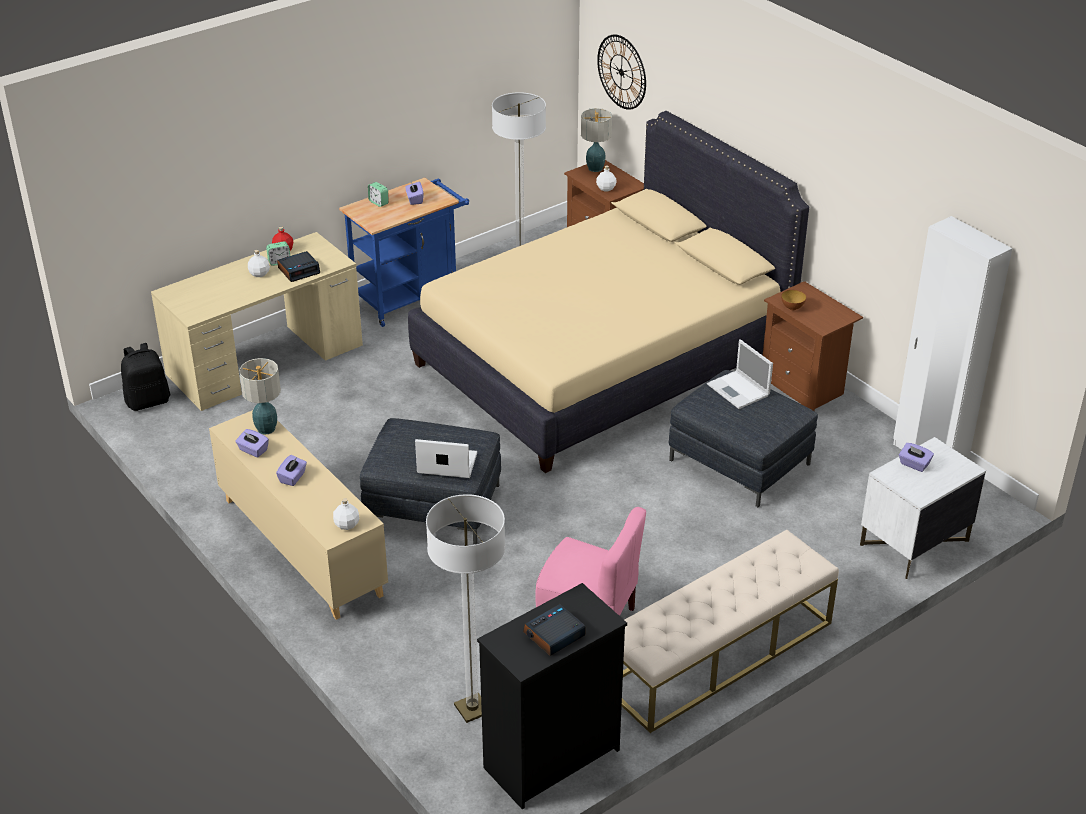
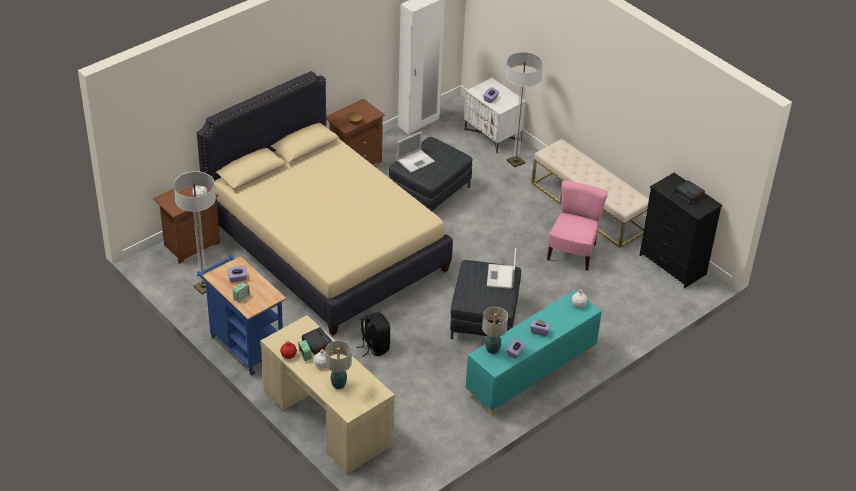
camera: 95 degrees left, 5 degrees up
black backpack [121,343,170,411] -> black backpack moved to [356,312,390,357]
beige cabinet [209,410,388,620] -> turquoise cabinet [466,290,602,416]
floor lamp [426,494,505,723] -> floor lamp moved to [506,52,543,167]
table lamp [581,108,612,172] -> table lamp moved to [325,340,352,389]
wall clock [597,35,646,110] -> none

